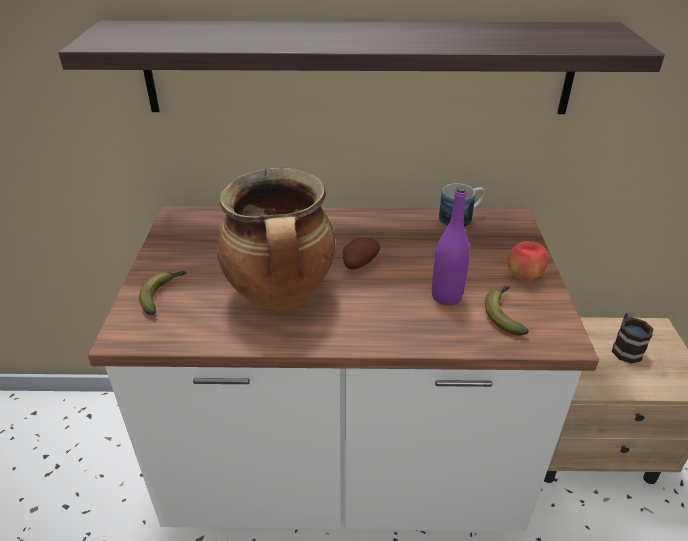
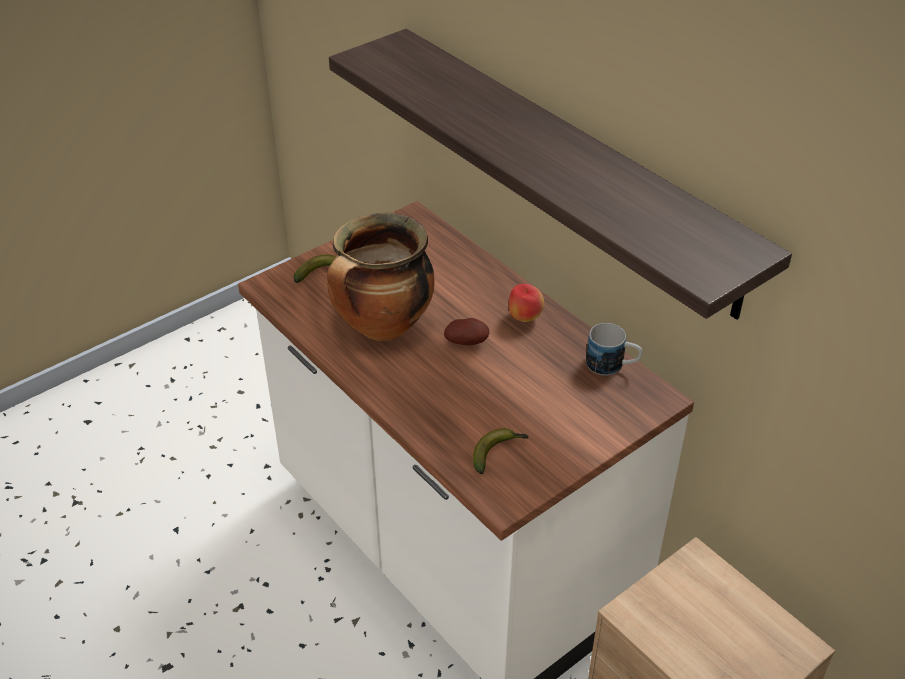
camera: 50 degrees right, 5 degrees up
purple bottle [432,186,470,305] -> none
apple [508,241,548,281] -> apple moved to [508,284,544,322]
mug [612,312,653,364] -> none

